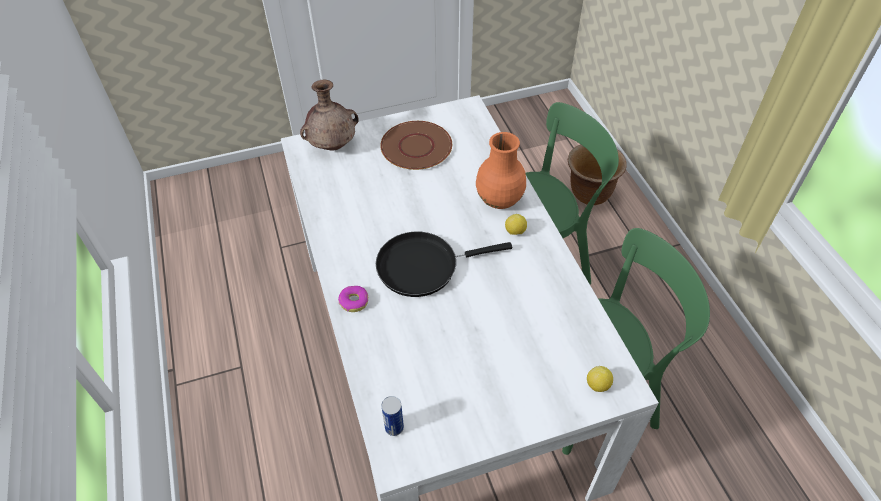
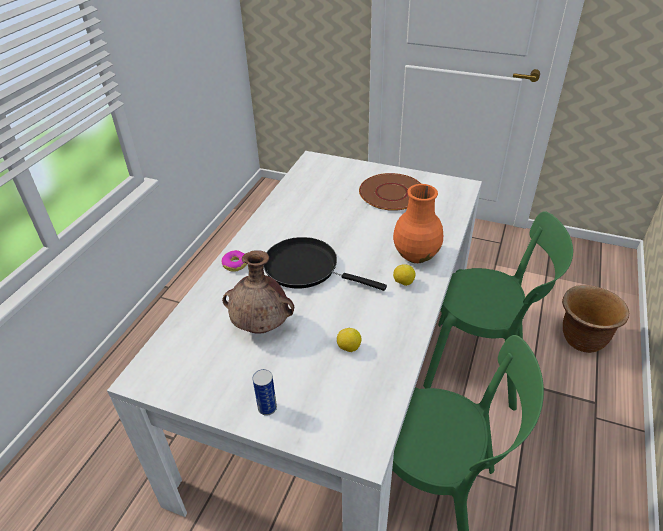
camera: 40 degrees right, 10 degrees down
brown vase [300,80,359,151] -> brown vase moved to [222,250,294,334]
can [381,396,404,436] -> can moved to [252,369,277,416]
lemon [587,366,613,392] -> lemon moved to [337,328,361,352]

